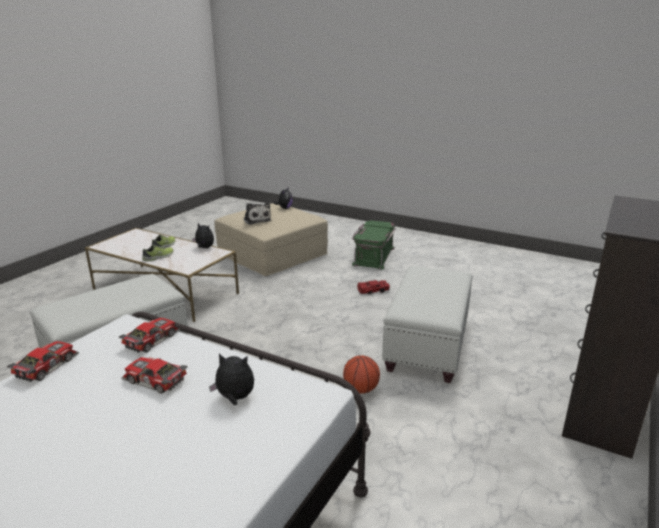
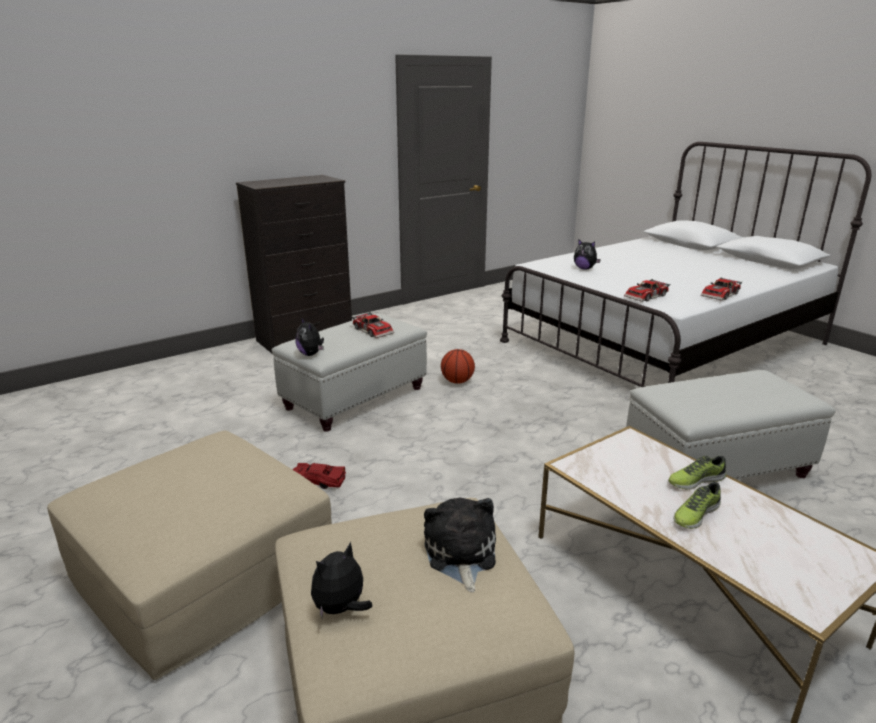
camera: 155 degrees left, 0 degrees up
toy car [121,357,188,394] -> toy car moved to [352,312,394,338]
plush toy [192,223,214,248] -> plush toy moved to [295,318,324,356]
green storage box [352,221,396,270] -> beige ottoman [47,430,332,680]

